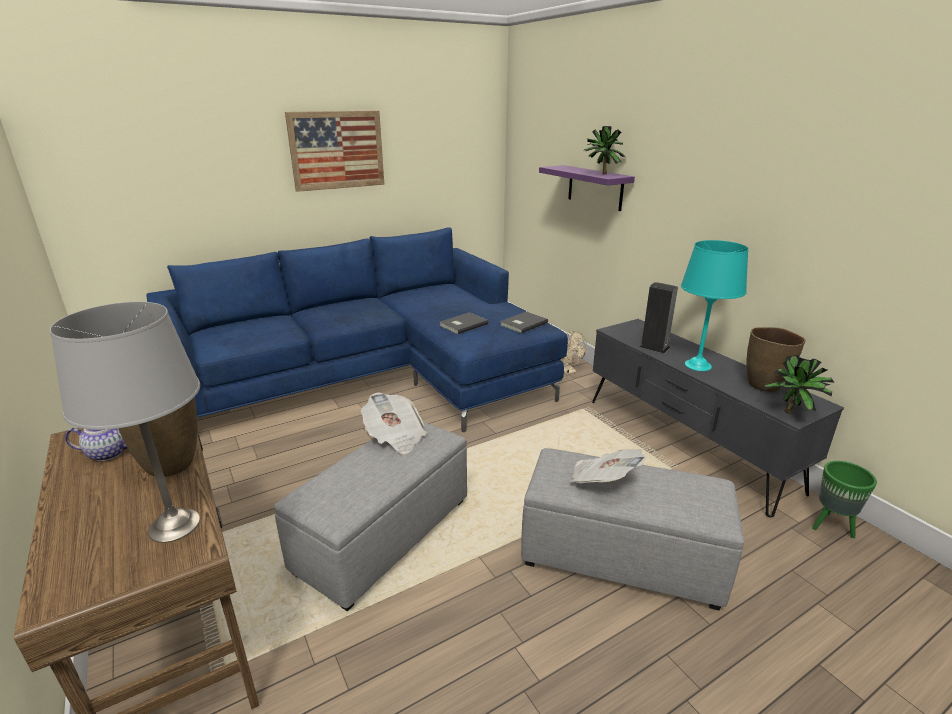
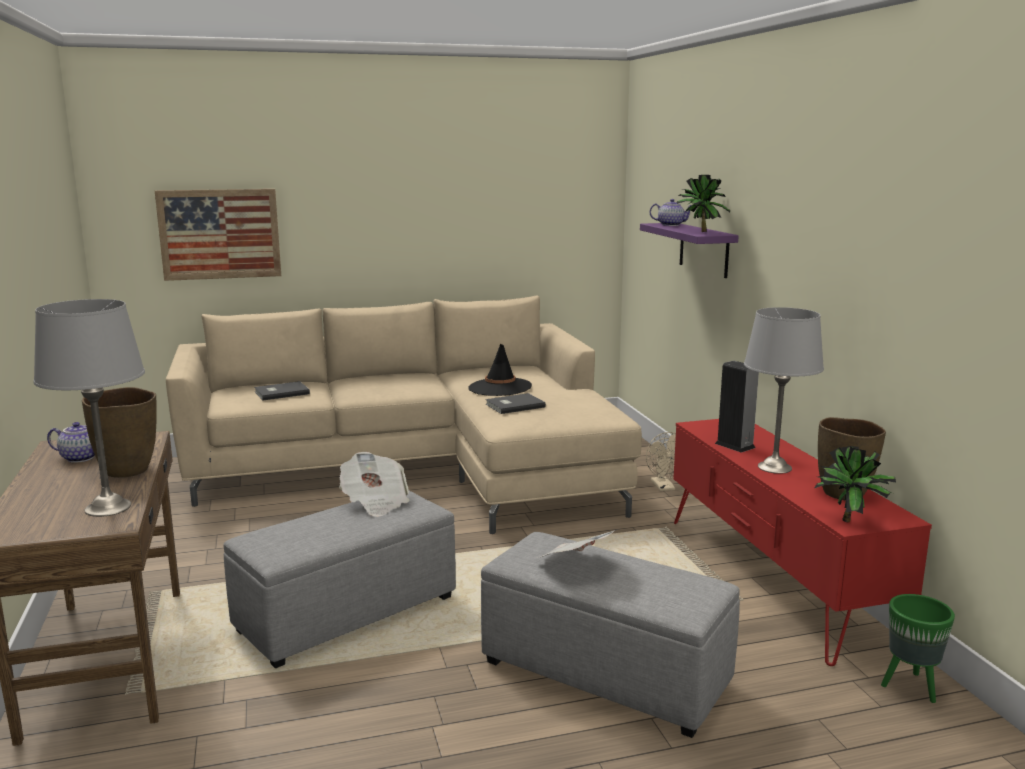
camera: 15 degrees right, 10 degrees down
blue sofa [147,227,568,432] -> beige sofa [166,296,642,534]
picture [285,111,385,192] -> picture moved to [155,189,281,281]
grey book [500,311,548,333] -> grey book moved to [254,381,310,400]
grey tv stand [592,319,844,517] -> red tv stand [673,419,932,666]
turquoise table lamp [681,240,749,371] -> grey table lamp [744,307,824,474]
none -> black hat [468,344,532,396]
none -> teapot [650,199,691,226]

